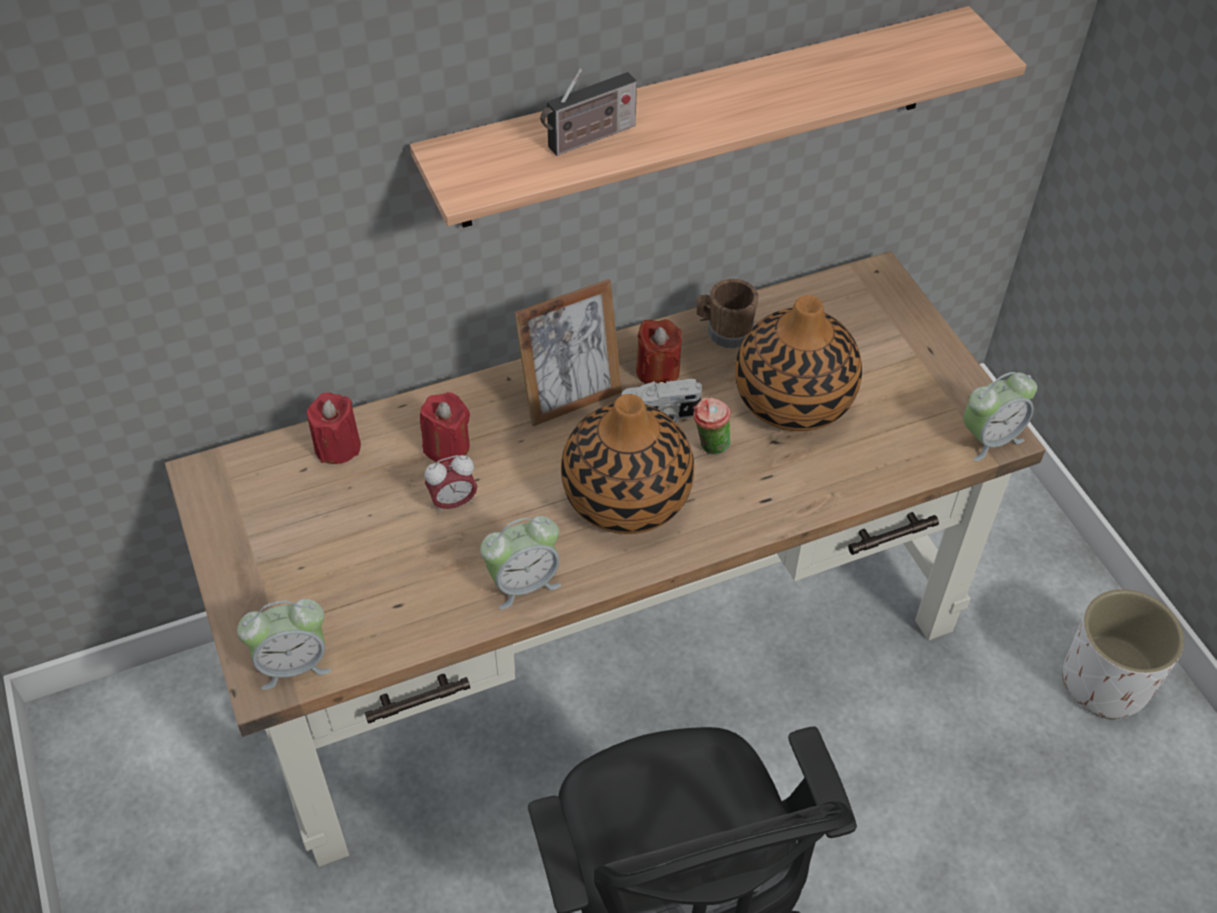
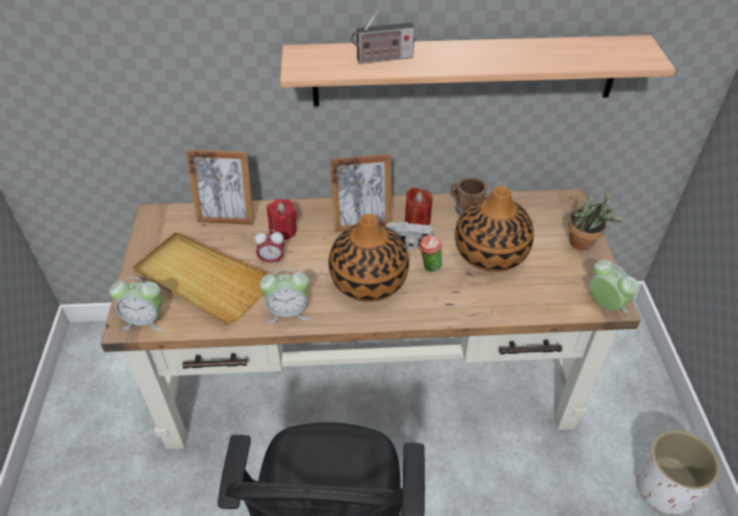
camera: 20 degrees right, 5 degrees down
red candle [307,393,361,464] -> picture frame [186,149,254,225]
alarm clock [963,372,1037,461] -> alarm clock turned 120 degrees counterclockwise [589,260,638,313]
none -> beige tray [132,232,268,325]
none -> potted plant [568,189,624,251]

